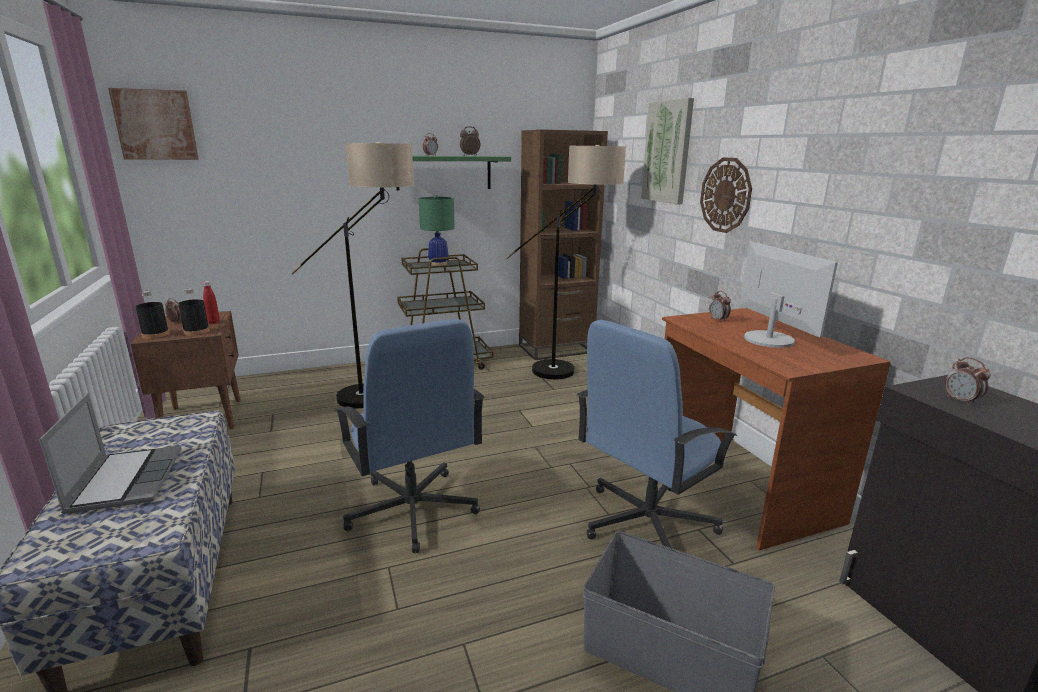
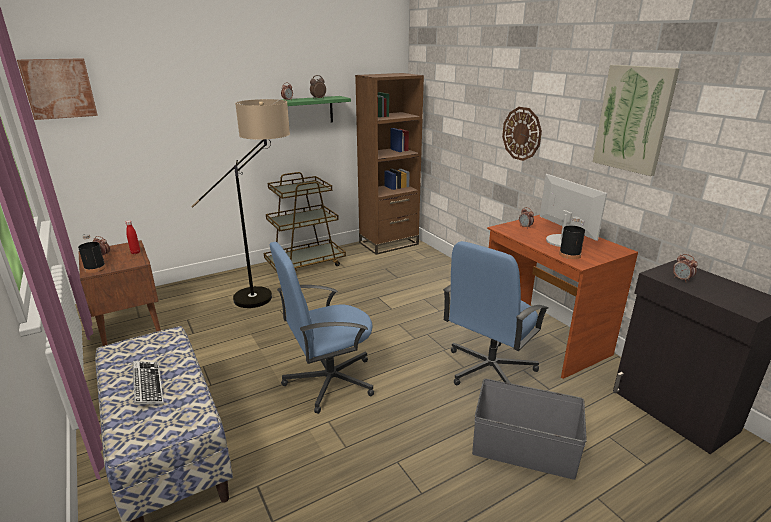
camera: 10 degrees left, 5 degrees up
laptop [39,393,181,514] -> keyboard [132,361,164,404]
black bottle [178,288,210,336] -> black bottle moved to [559,217,585,259]
blue office chair [334,319,485,553] -> blue office chair turned 105 degrees clockwise [270,242,374,414]
green table lamp [419,195,455,266] -> none
floor lamp [506,145,626,379] -> none
picture [641,98,694,204] -> picture moved to [593,65,680,176]

